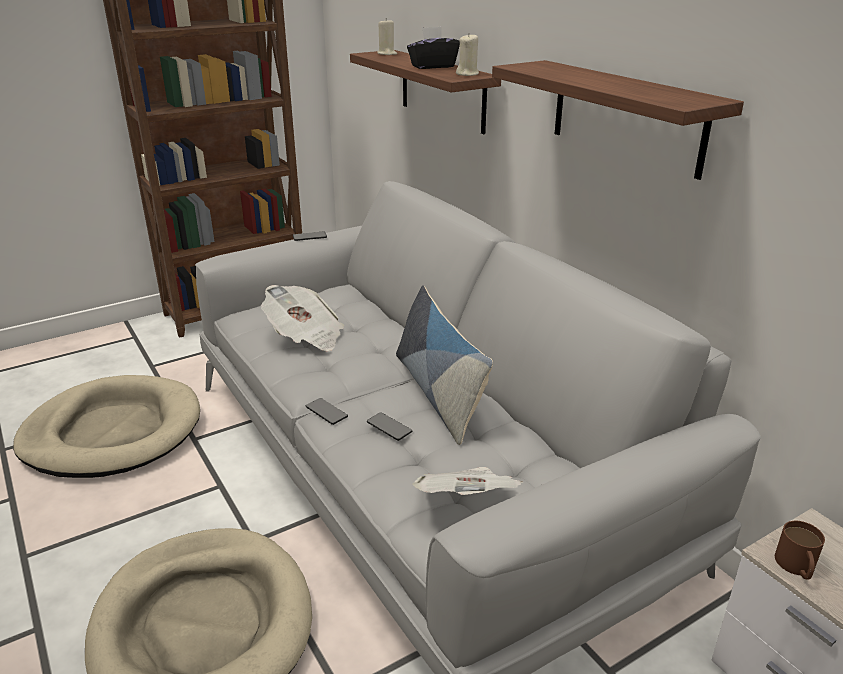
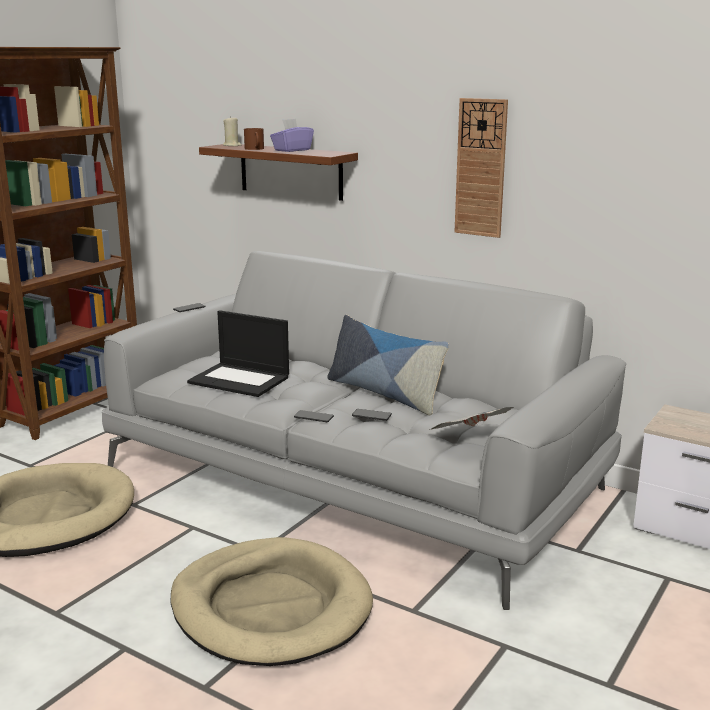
camera: 25 degrees left, 10 degrees down
newspaper [261,285,344,351] -> laptop [187,310,289,397]
black tissue box [407,26,460,69] -> purple tissue box [270,119,314,152]
beige candle [456,34,479,76] -> none
shelf [492,60,744,180] -> wall clock [455,98,508,238]
brown mug [775,521,825,580] -> brown mug moved to [244,128,264,150]

